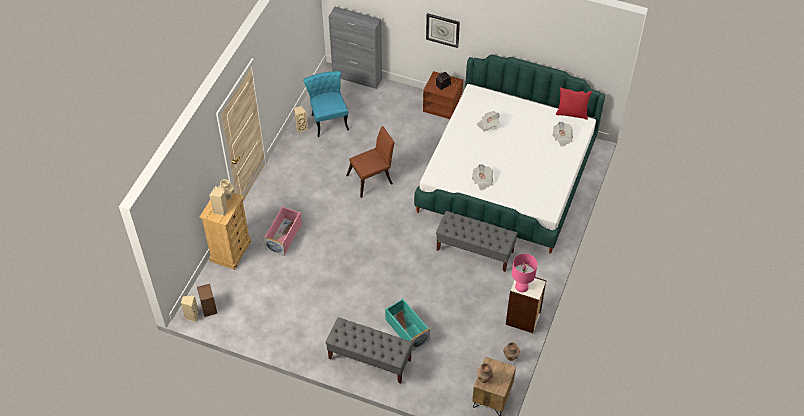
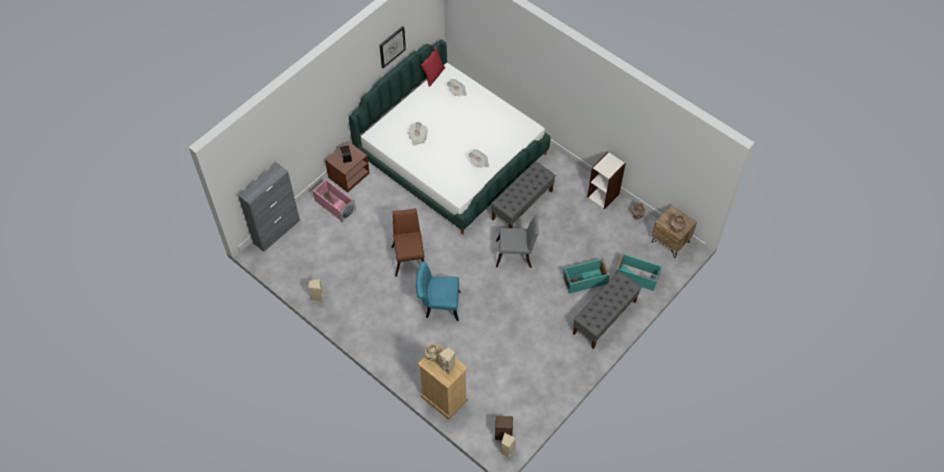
camera: 70 degrees left, 5 degrees up
pink storage box [263,206,302,256] -> pink storage box moved to [313,180,356,222]
turquoise chair [303,71,349,137] -> turquoise chair moved to [416,261,461,321]
wall clock [426,13,460,48] -> wall clock moved to [379,26,406,68]
pink table lamp [512,254,537,292] -> none
none -> grey chair [496,214,539,268]
none -> turquoise storage box [615,253,662,291]

